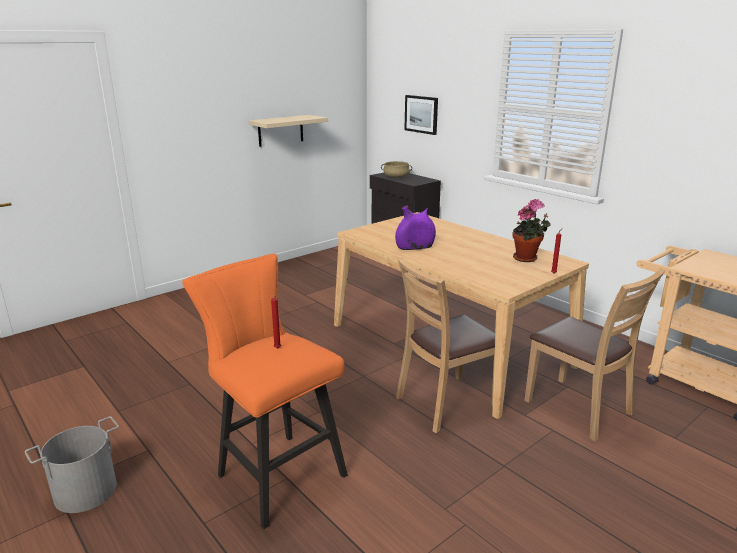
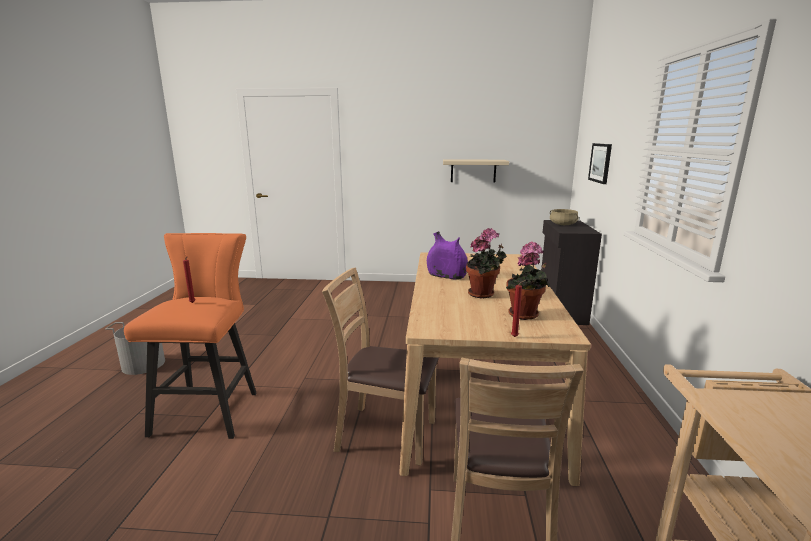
camera: 45 degrees right, 5 degrees down
none -> potted plant [466,228,507,298]

